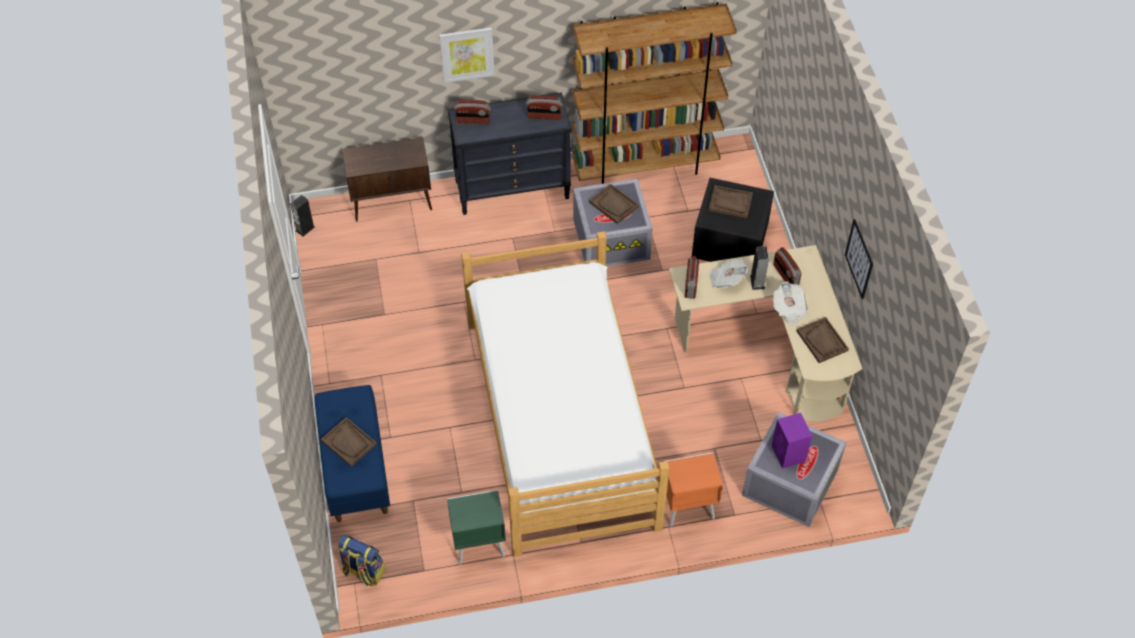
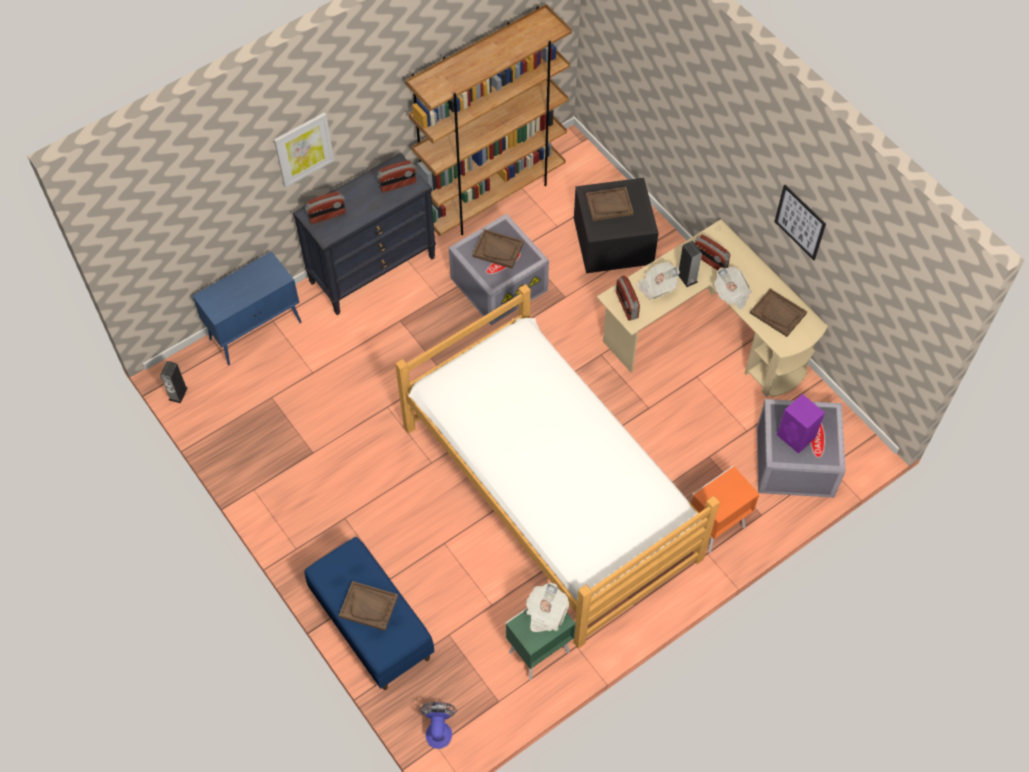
camera: 25 degrees left, 5 degrees up
backpack [338,535,385,586] -> fan [420,702,457,749]
brown cabinet [342,137,432,222] -> blue cabinet [193,251,302,365]
none -> newspaper [526,583,569,632]

